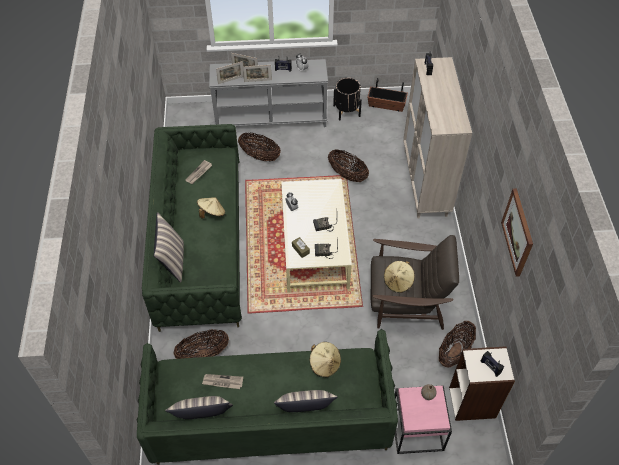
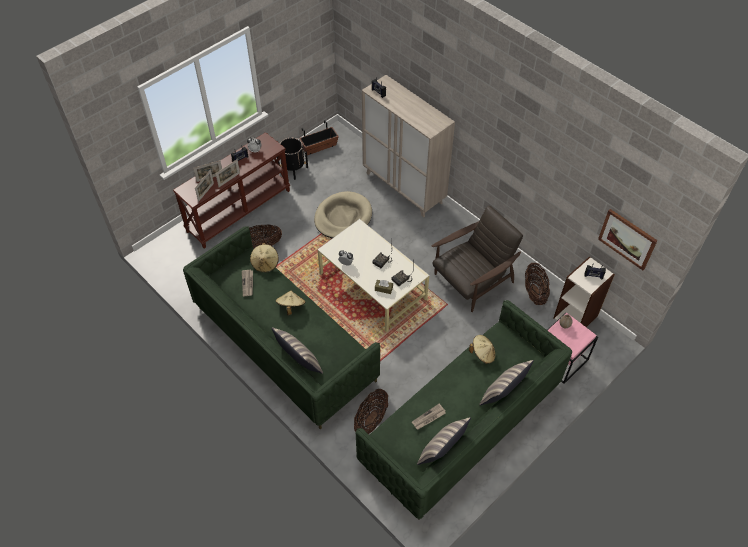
camera: 40 degrees left, 0 degrees up
grey console table [209,59,328,127] -> brown console table [173,132,290,248]
basket [328,149,369,182] -> beige dog bed [314,191,372,238]
beige hat [384,261,415,293] -> beige hat moved to [250,243,279,273]
picture [501,188,533,277] -> picture moved to [598,209,658,270]

